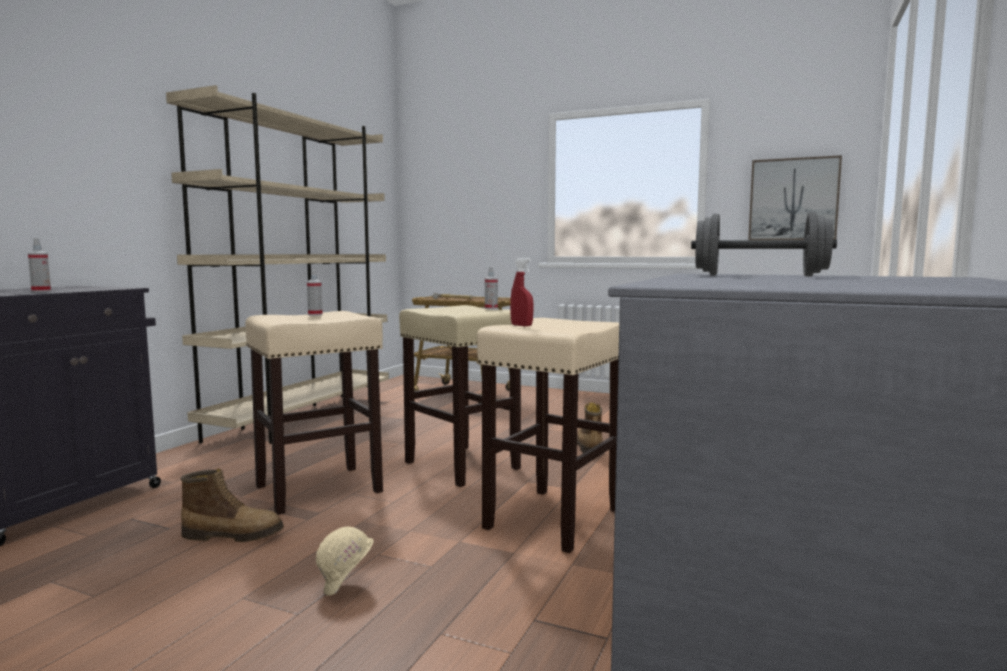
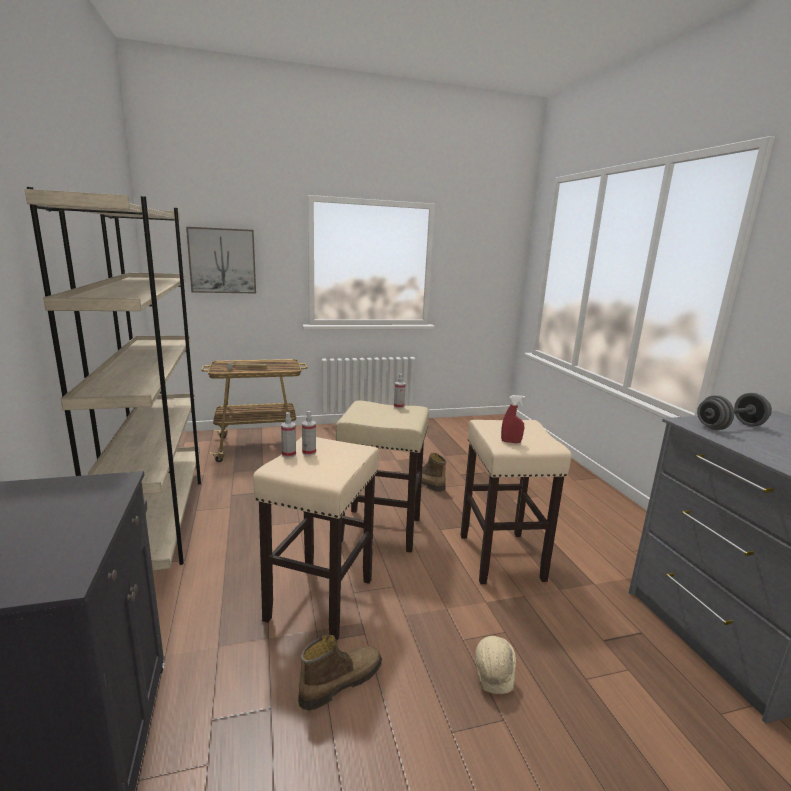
camera: 40 degrees left, 10 degrees up
spray bottle [28,238,51,292] -> spray bottle moved to [281,412,296,458]
picture [748,155,842,240] -> picture moved to [186,227,256,293]

